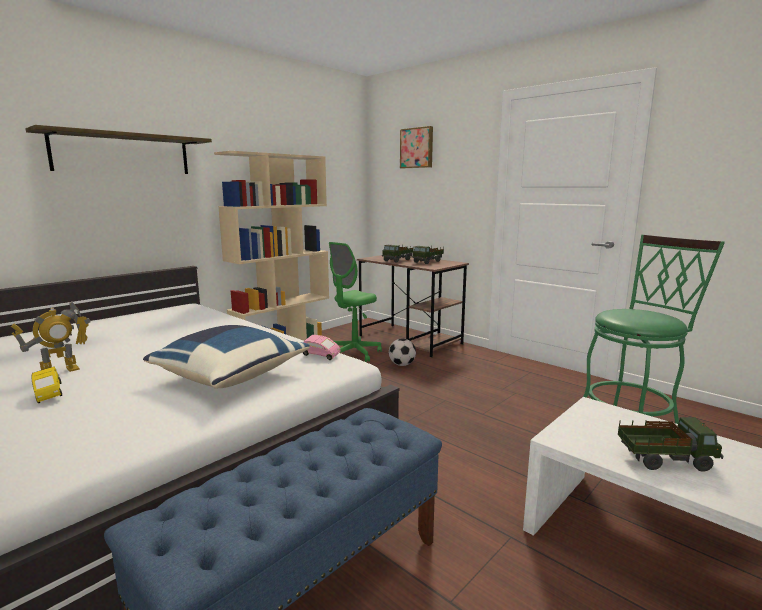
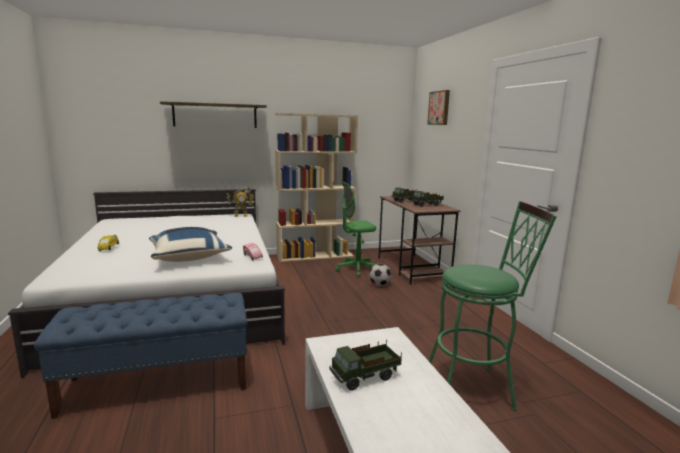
camera: 30 degrees right, 0 degrees up
toy robot [11,301,91,372] -> toy robot moved to [227,187,255,217]
toy truck [618,417,724,472] -> toy truck turned 120 degrees clockwise [329,340,402,390]

